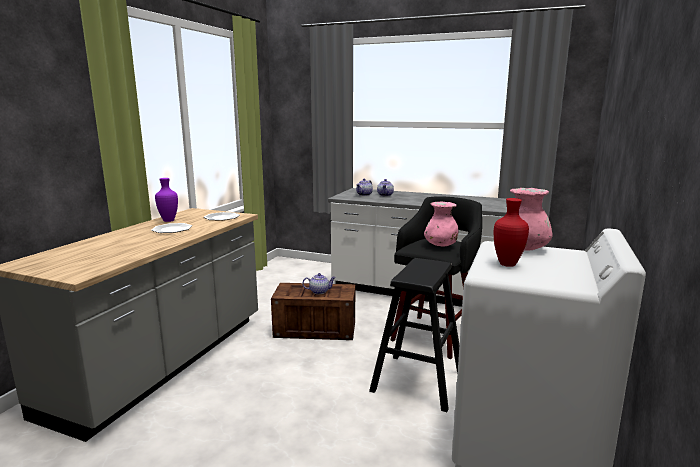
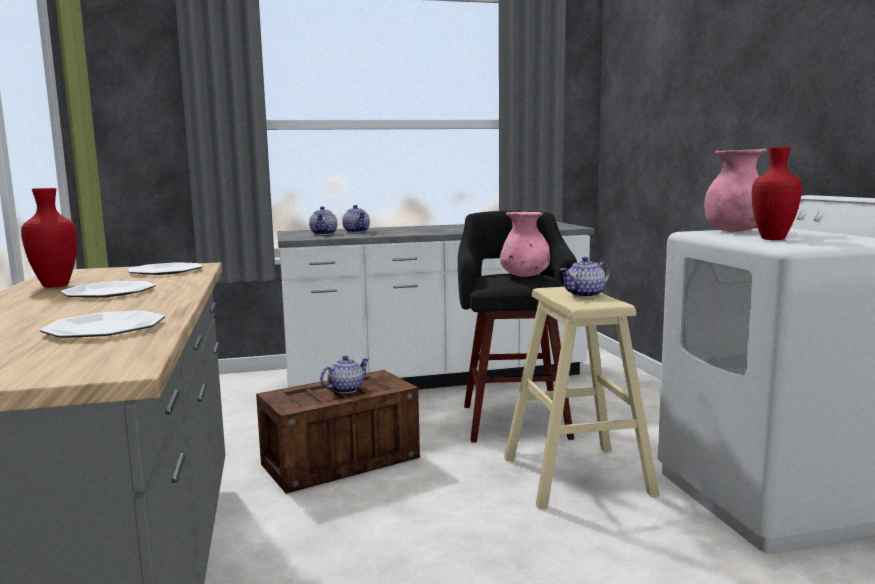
camera: 35 degrees left, 5 degrees down
purple vase [155,178,178,222] -> red vase [21,188,77,288]
black stool [369,258,459,412] -> beige stool [504,287,659,509]
none -> plate [40,311,165,338]
none -> teapot [560,257,610,298]

